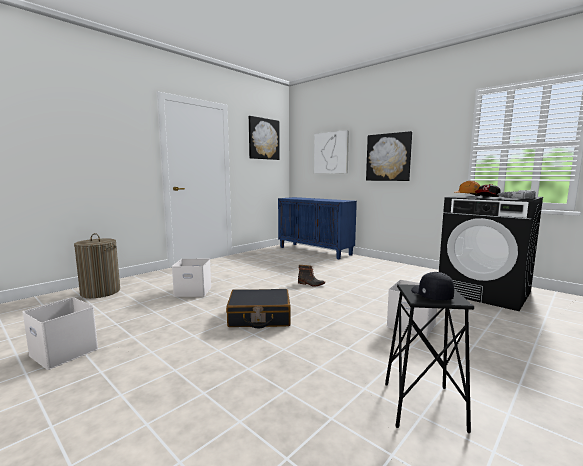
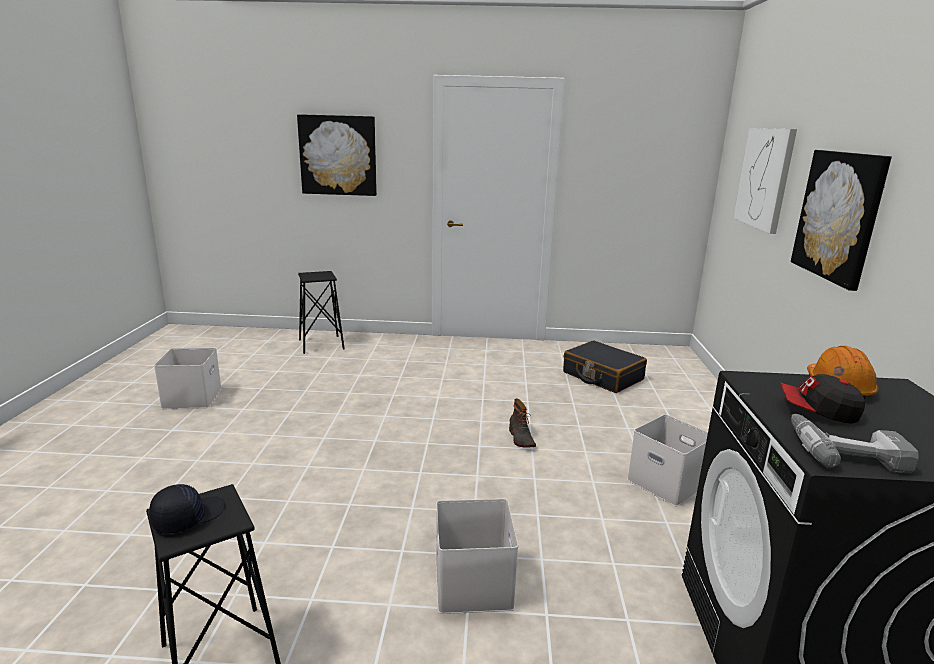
camera: 50 degrees right, 10 degrees up
laundry basket [74,233,120,298] -> black stool [298,271,345,354]
white storage box [172,259,211,297] -> white storage box moved to [627,414,708,507]
black suitcase [226,289,291,328] -> black suitcase moved to [563,340,647,393]
picture [249,116,280,160] -> picture moved to [297,114,377,196]
blue cabinet [278,197,357,259] -> none

